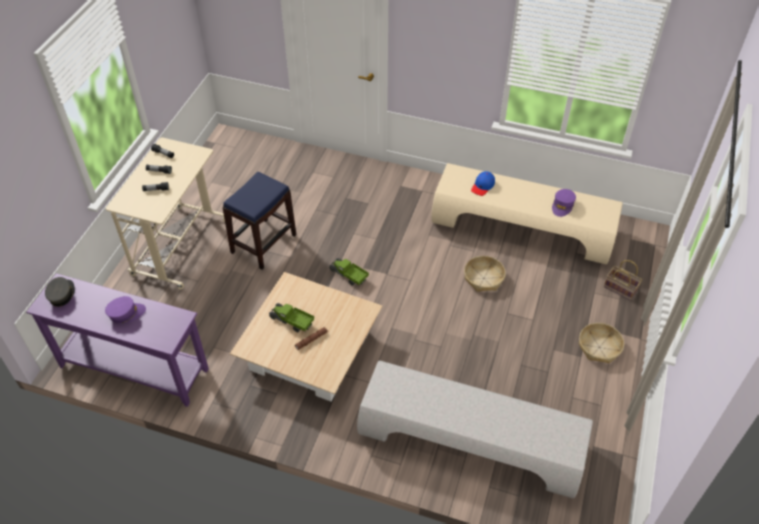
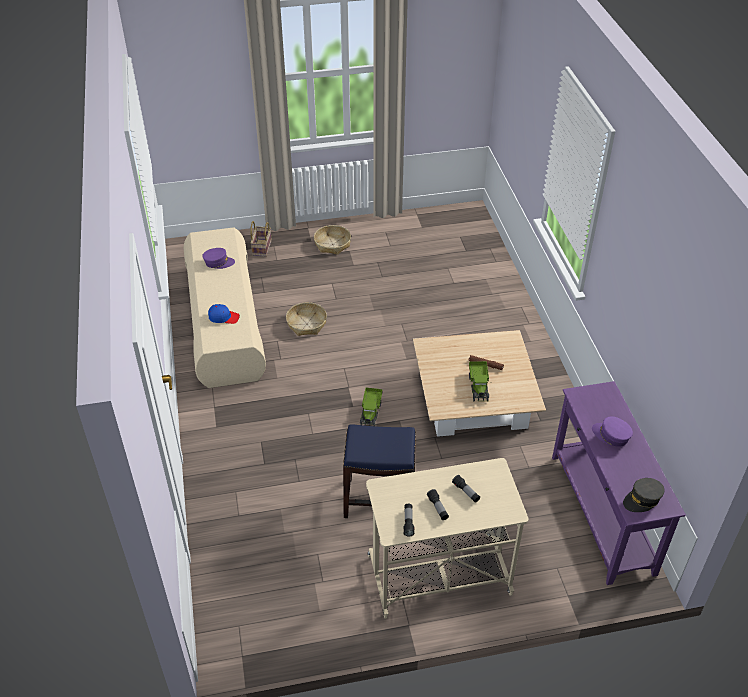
camera: 120 degrees left, 5 degrees down
grey bench [357,361,593,498] -> none

